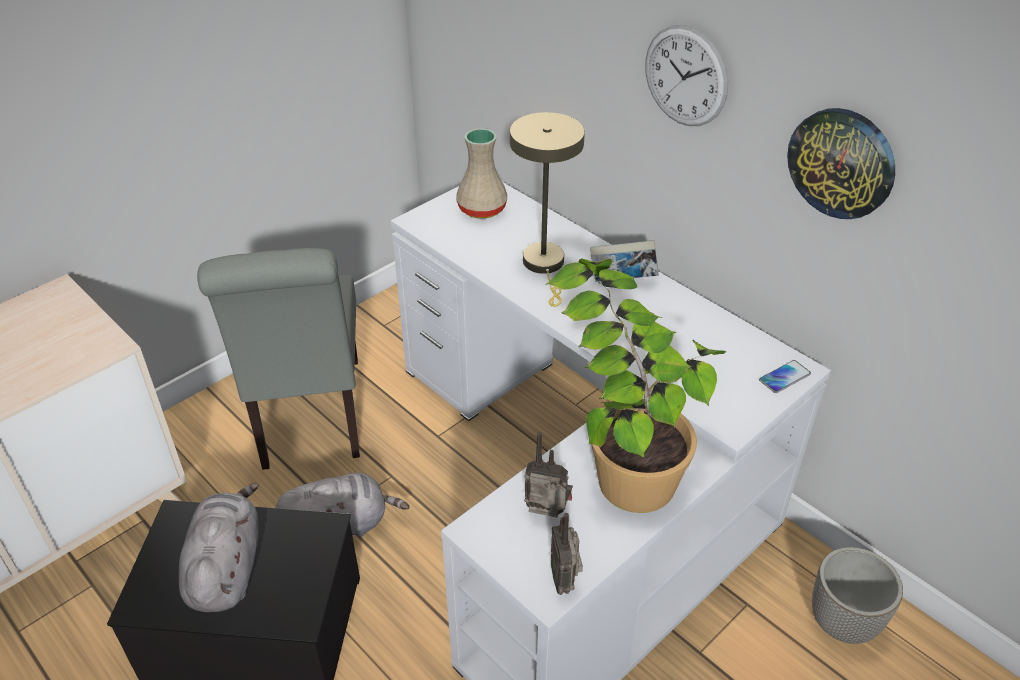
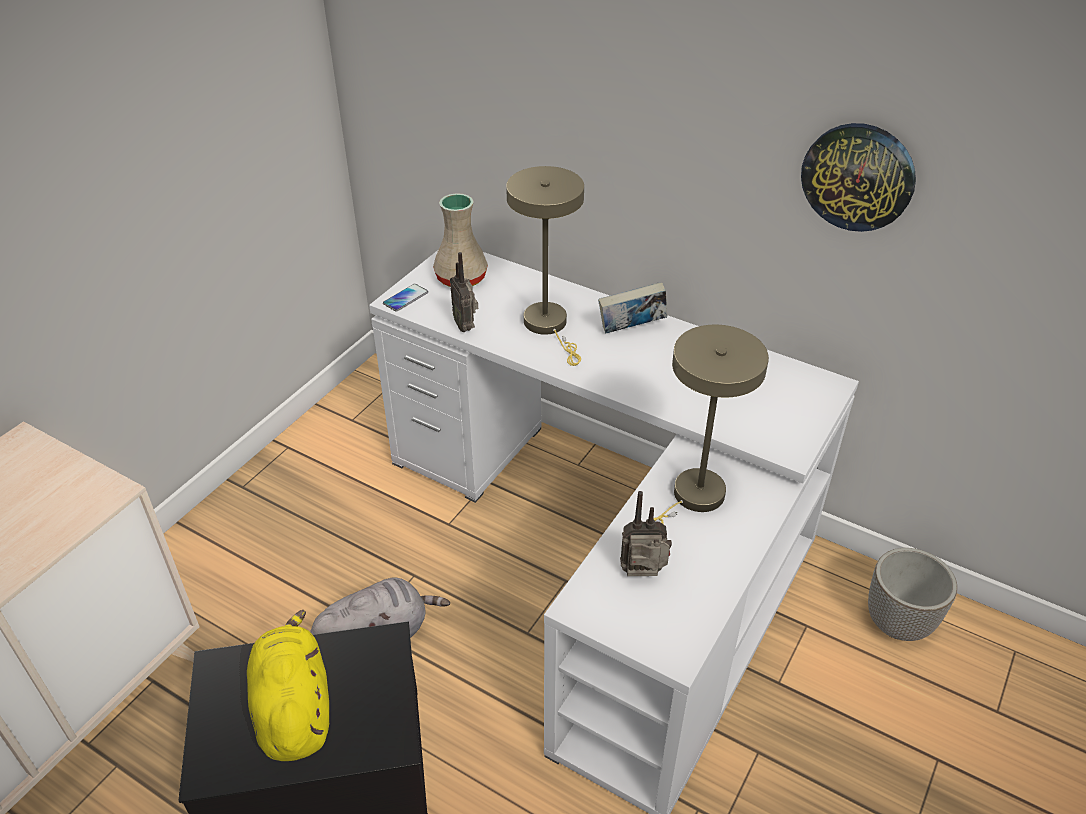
camera: 15 degrees left, 0 degrees up
grey plush toy [179,483,259,612] -> yellow plush toy [247,610,329,761]
grey chair [197,248,360,470] -> none
potted plant [546,258,726,513] -> beige table lamp [654,325,769,524]
radio [551,513,583,595] -> radio moved to [450,252,478,332]
wall clock [645,24,728,126] -> none
phone [759,360,811,393] -> phone moved to [383,284,428,312]

